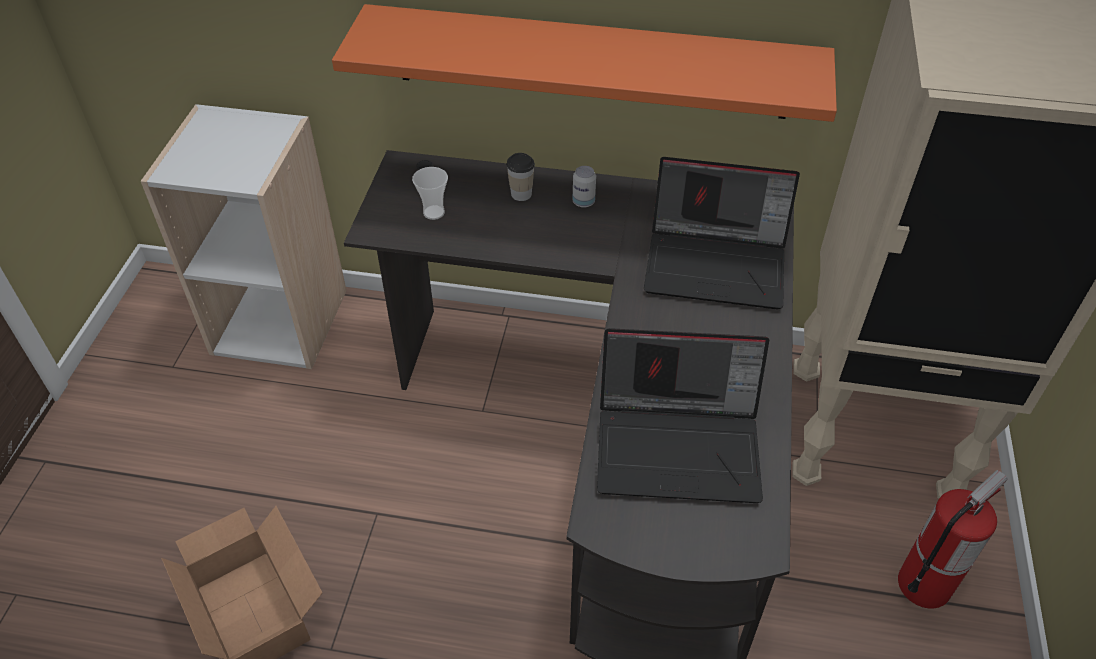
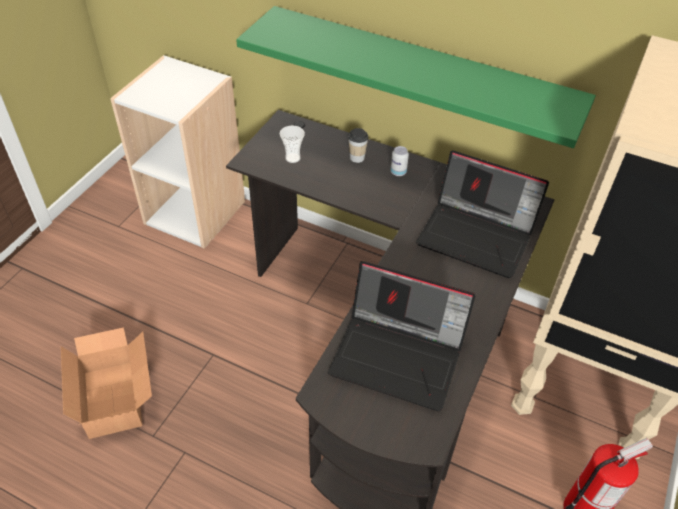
camera: 15 degrees right, 0 degrees up
orange shelf [332,4,837,122] -> green shelf [236,6,596,148]

